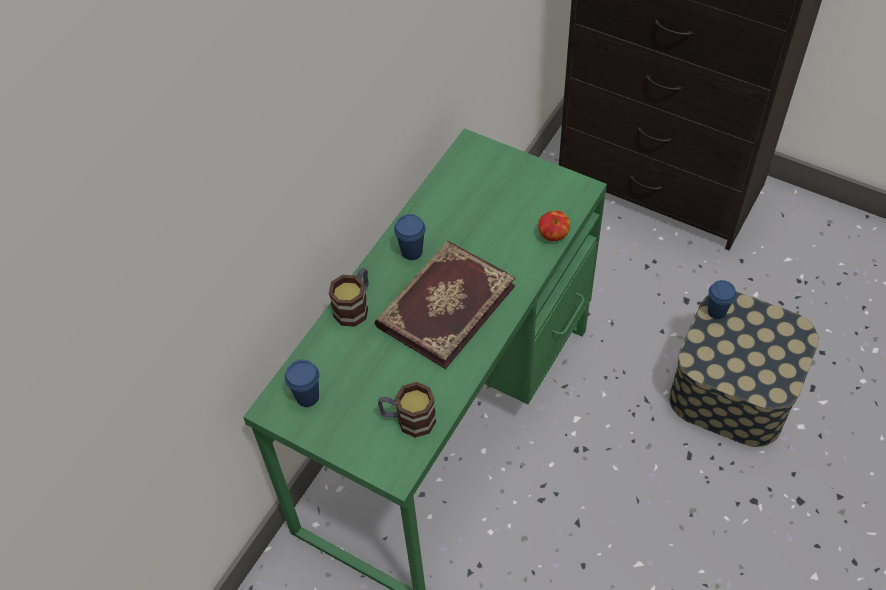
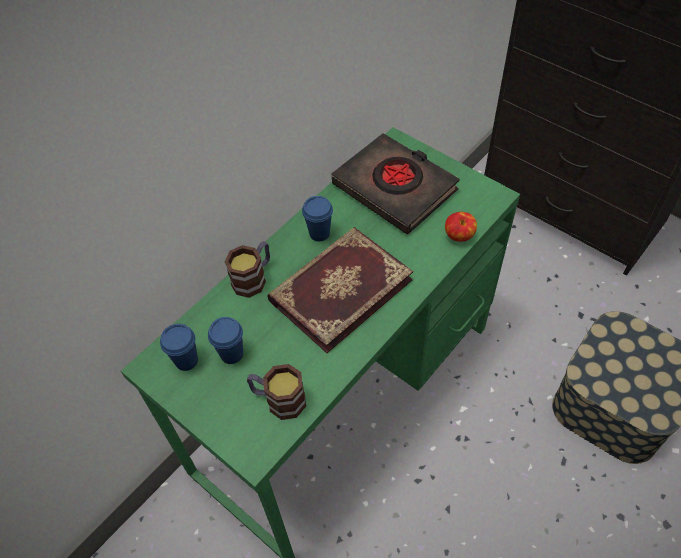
camera: 10 degrees right, 0 degrees up
blue cup [708,280,736,319] -> blue cup moved to [208,317,243,364]
none -> black book [332,133,460,234]

